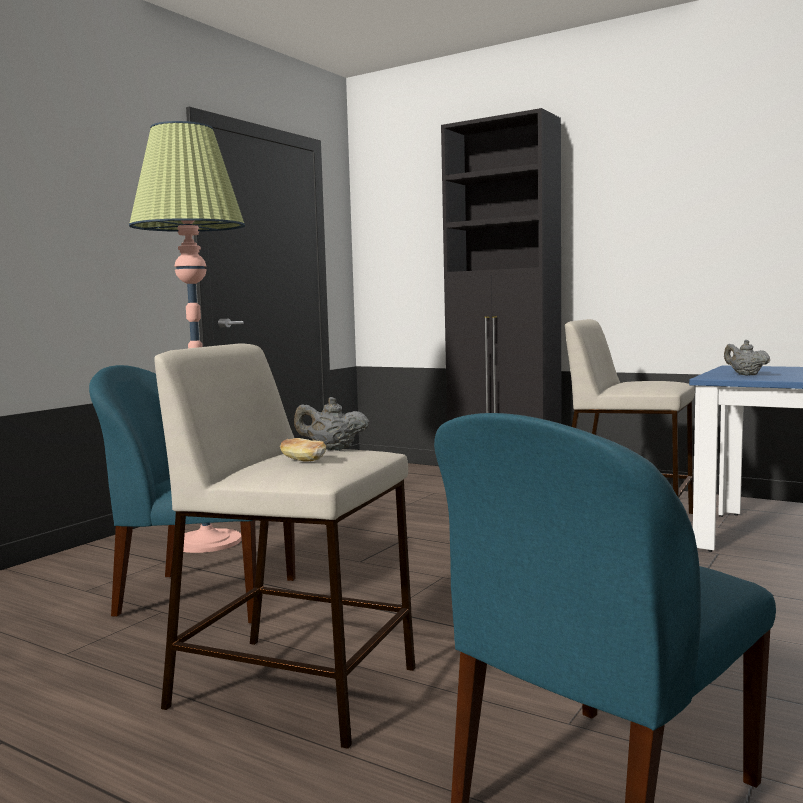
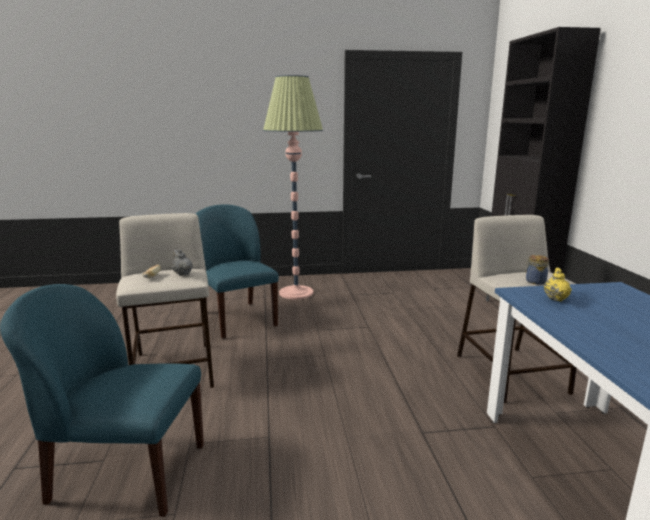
camera: 50 degrees right, 10 degrees up
grey teapot [724,340,770,376] -> yellow teapot [544,268,572,302]
none -> jar [524,255,549,285]

